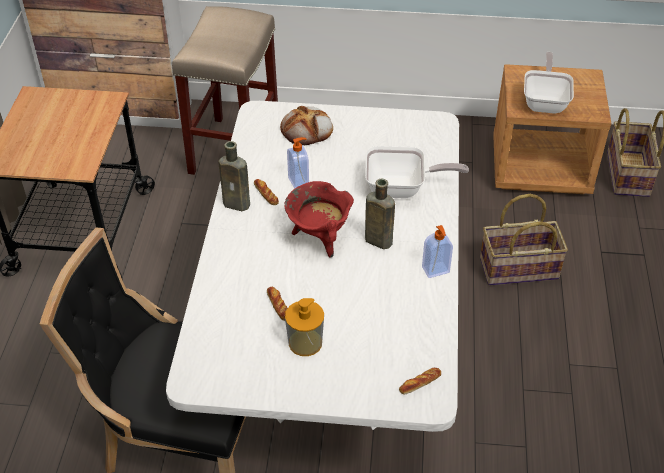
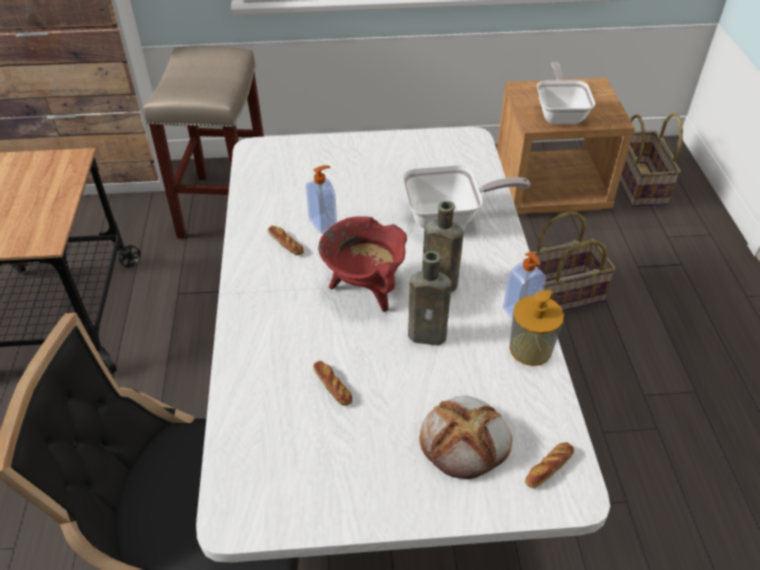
camera: 10 degrees left, 0 degrees up
brown bottle [218,141,250,211] -> brown bottle moved to [408,251,451,345]
bread [280,106,333,145] -> bread moved to [420,395,512,479]
soap dispenser [285,298,324,356] -> soap dispenser moved to [509,290,564,366]

